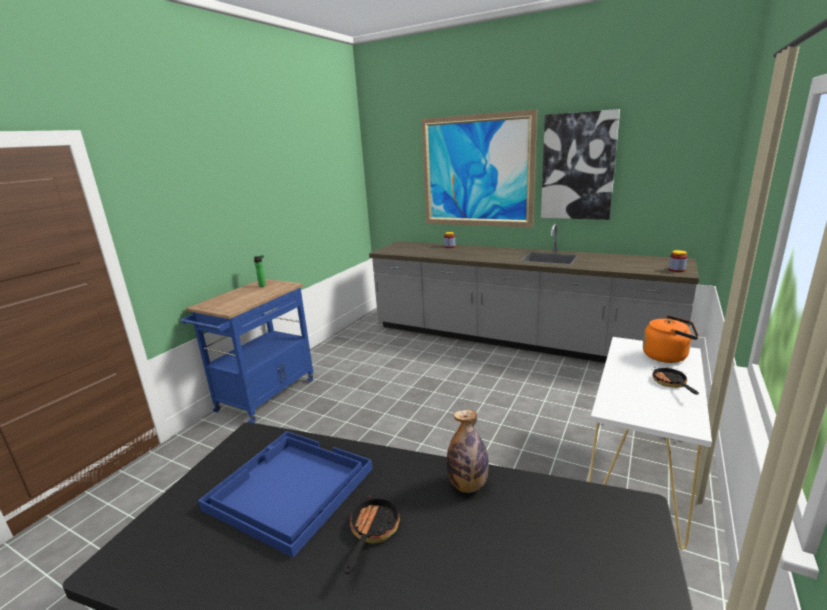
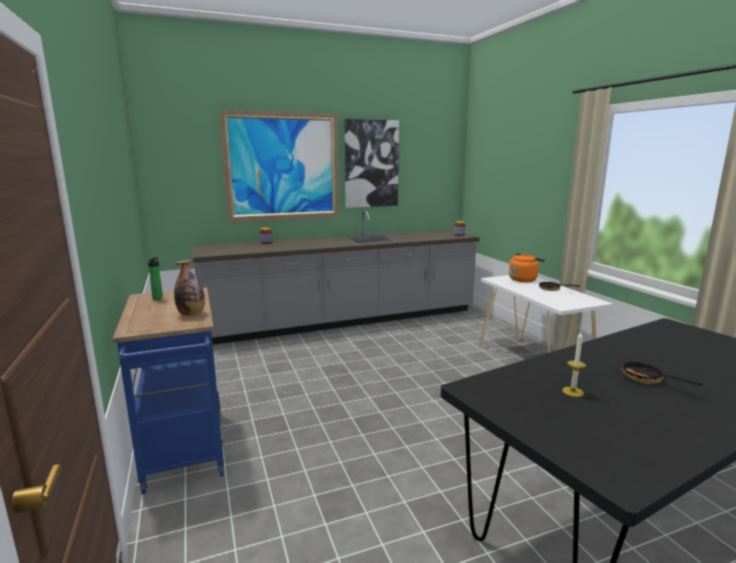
camera: 50 degrees left, 5 degrees down
blue tray [198,431,372,558] -> candle [562,332,586,397]
bottle [447,410,489,493] -> bottle moved to [174,260,205,316]

